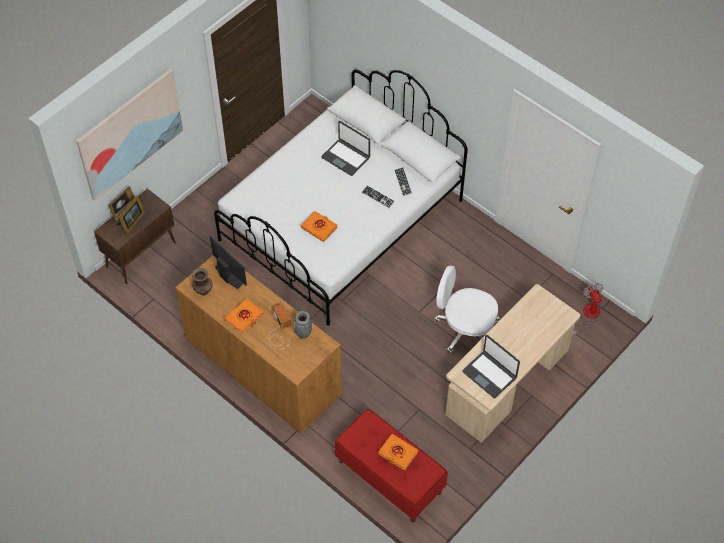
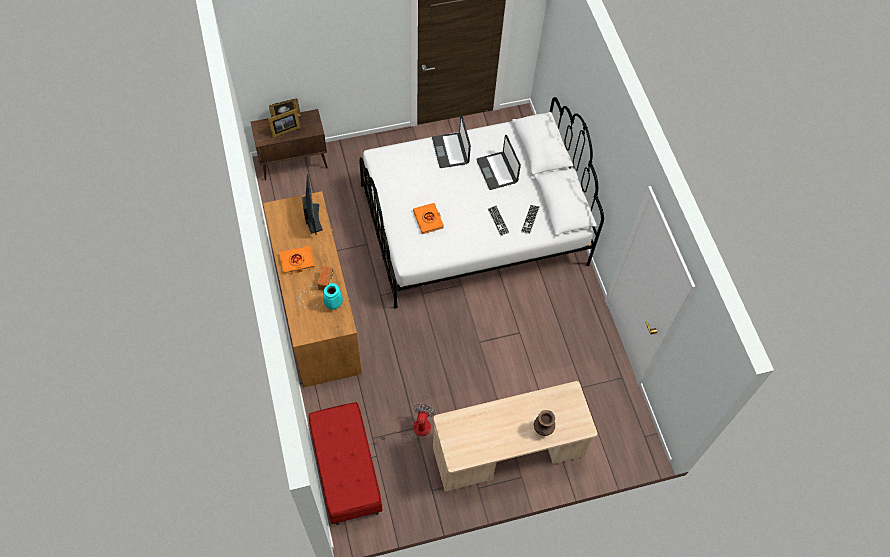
camera: 30 degrees right, 5 degrees up
picture [76,69,183,201] -> none
brown vase [192,268,213,296] -> brown vase moved to [534,410,555,436]
grey vase [294,311,312,339] -> turquoise vase [323,283,343,310]
orange book [378,434,419,471] -> none
white office chair [434,265,500,353] -> none
laptop [462,335,520,398] -> laptop moved to [432,115,471,168]
fan [572,283,603,335] -> fan moved to [380,404,436,443]

